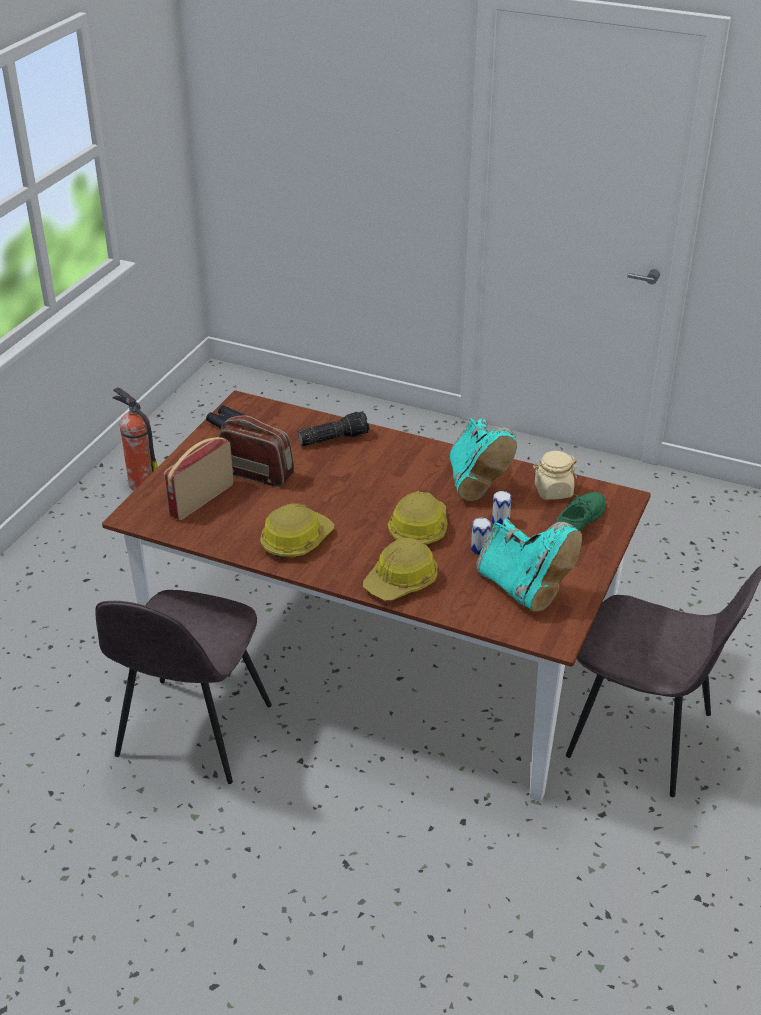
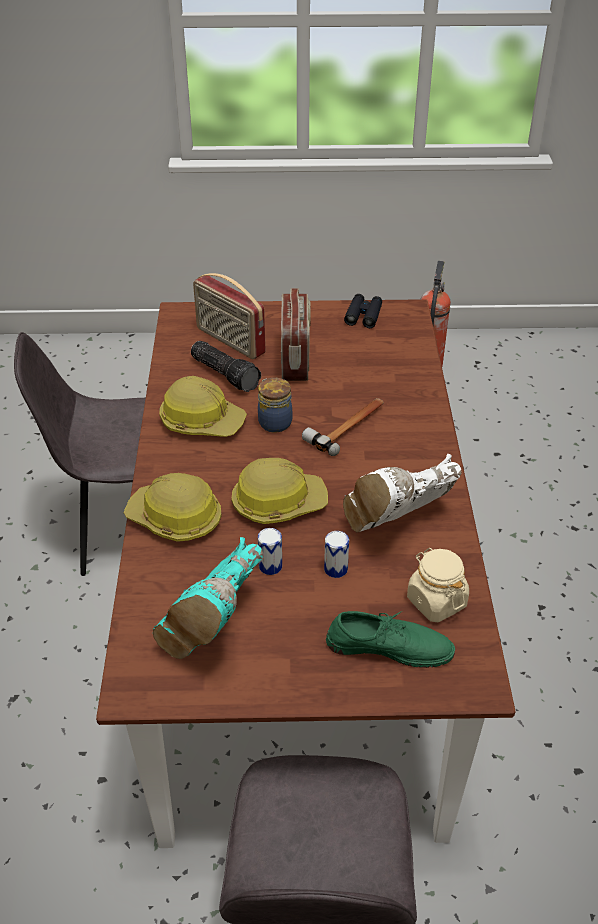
camera: 65 degrees right, 5 degrees up
radio [164,437,234,520] -> radio turned 150 degrees counterclockwise [193,273,266,359]
flashlight [298,411,369,446] -> flashlight moved to [191,341,261,392]
turquoise boot [449,418,517,501] -> white boot [343,453,462,532]
none -> jar [258,378,292,433]
none -> hammer [302,398,384,456]

